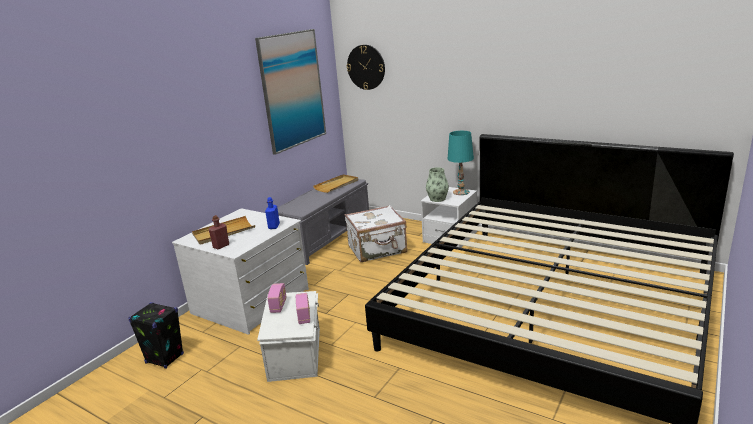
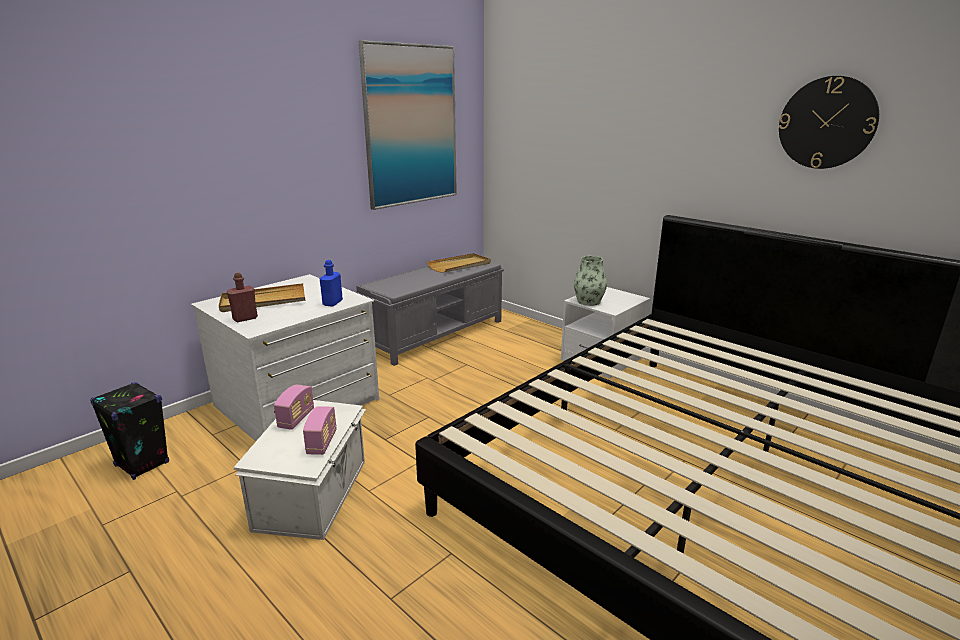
camera: 10 degrees right, 0 degrees up
white suitcase [345,205,407,262] -> none
wall clock [347,45,385,90] -> wall clock moved to [779,76,879,169]
turquoise table lamp [448,131,474,195] -> none

